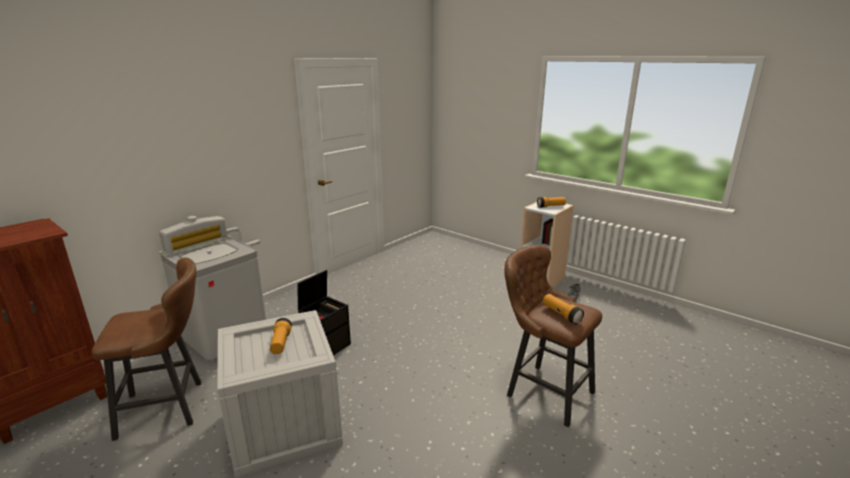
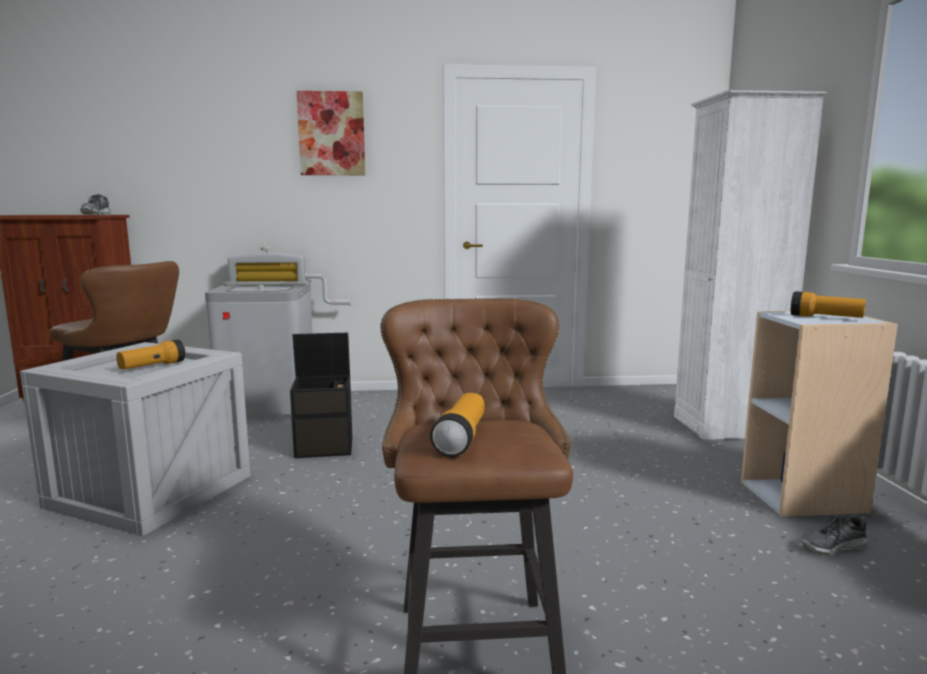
camera: 45 degrees right, 10 degrees down
none -> shoe [80,194,111,214]
none -> picture [297,91,365,175]
none -> white cabinet [674,90,826,440]

